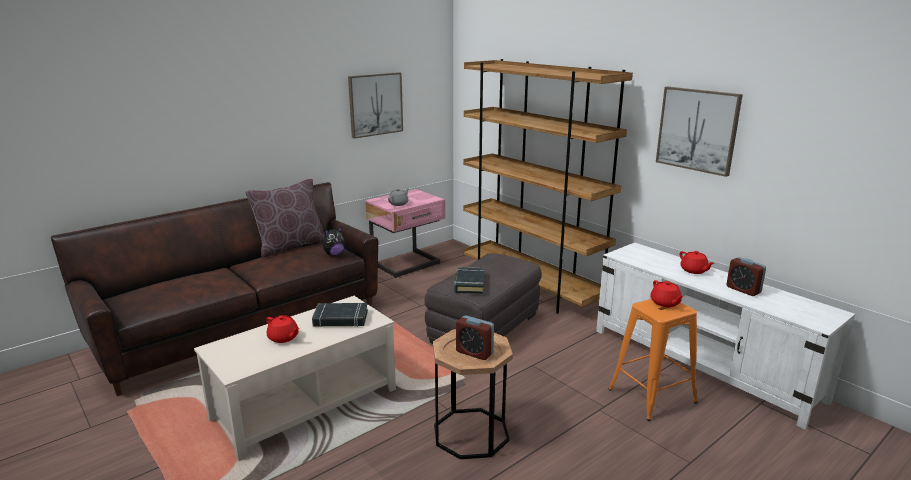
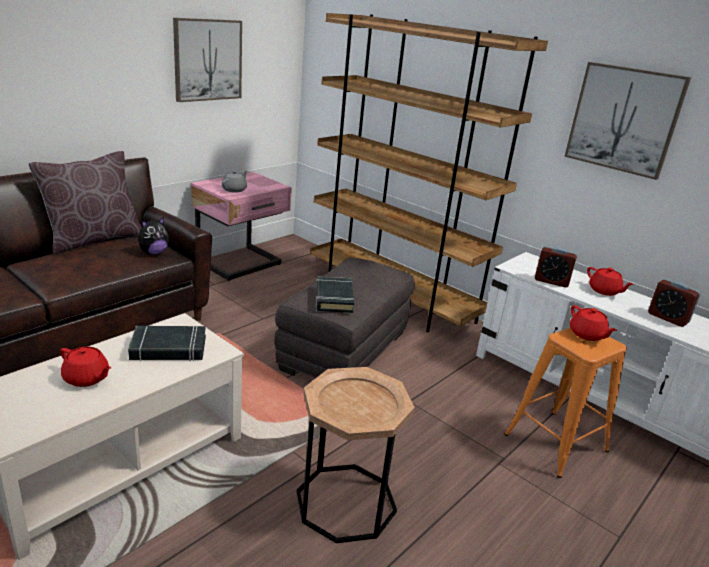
camera: 10 degrees left, 5 degrees up
alarm clock [456,315,494,360] -> alarm clock moved to [535,246,577,287]

